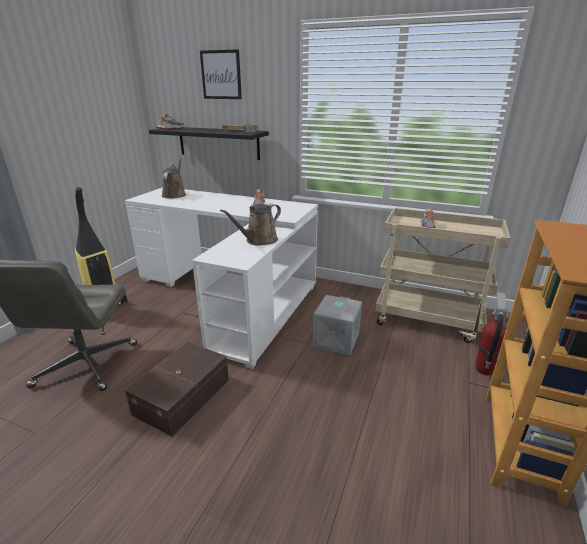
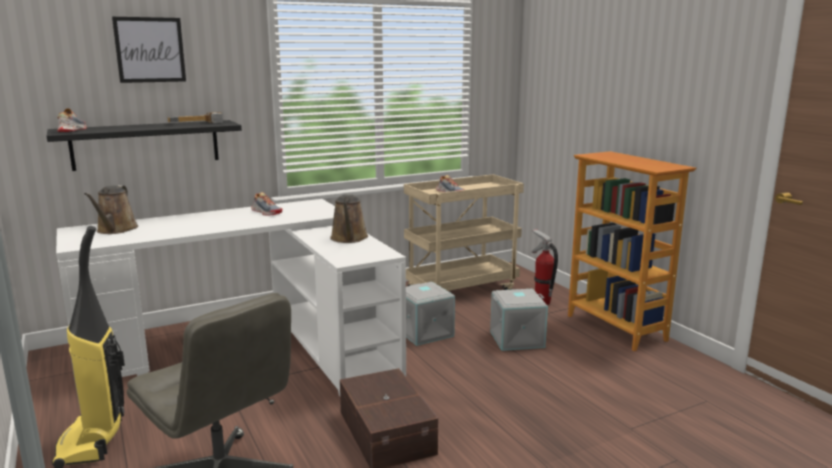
camera: 50 degrees left, 10 degrees down
brown watering can [161,158,186,199] -> brown watering can turned 135 degrees counterclockwise [84,185,138,234]
none -> grey storage box [490,289,548,351]

